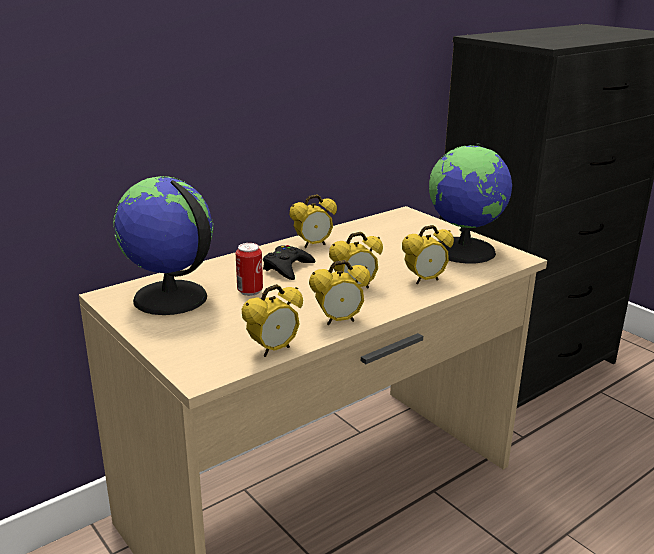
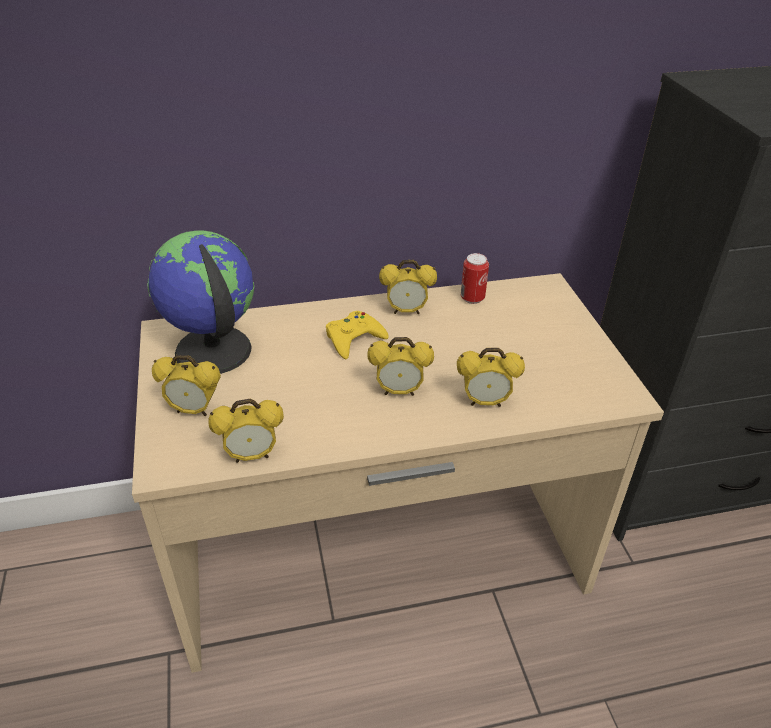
camera: 25 degrees right, 15 degrees up
can [236,243,263,296] -> can moved to [461,253,489,304]
black game controller [263,245,315,280] -> yellow game controller [326,311,389,360]
alarm clock [309,260,371,325] -> alarm clock moved to [152,355,221,416]
globe [429,143,512,264] -> none

